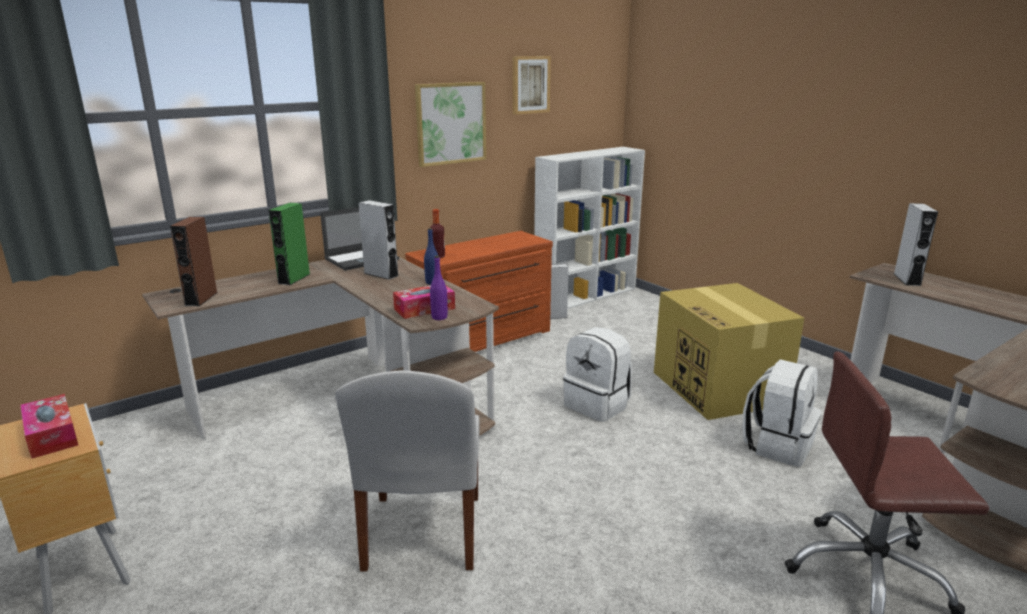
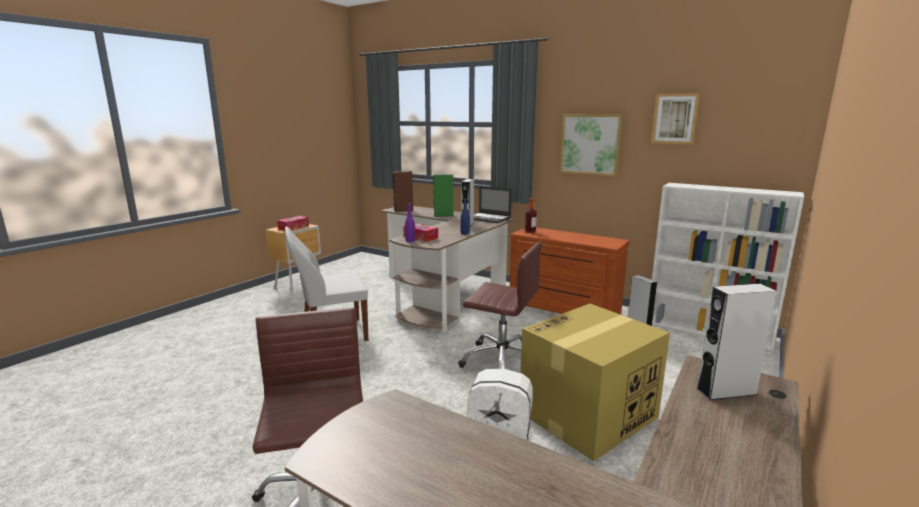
camera: 70 degrees right, 5 degrees down
white backpack [563,327,632,422] -> brown office chair [458,242,542,369]

